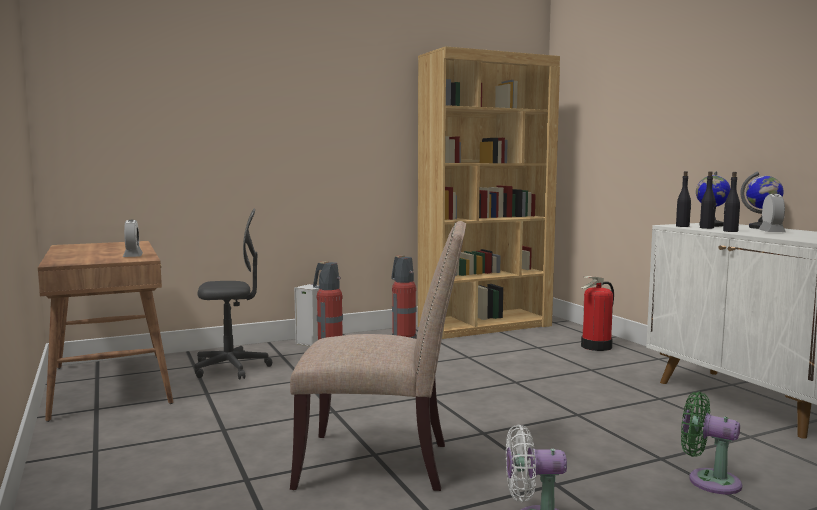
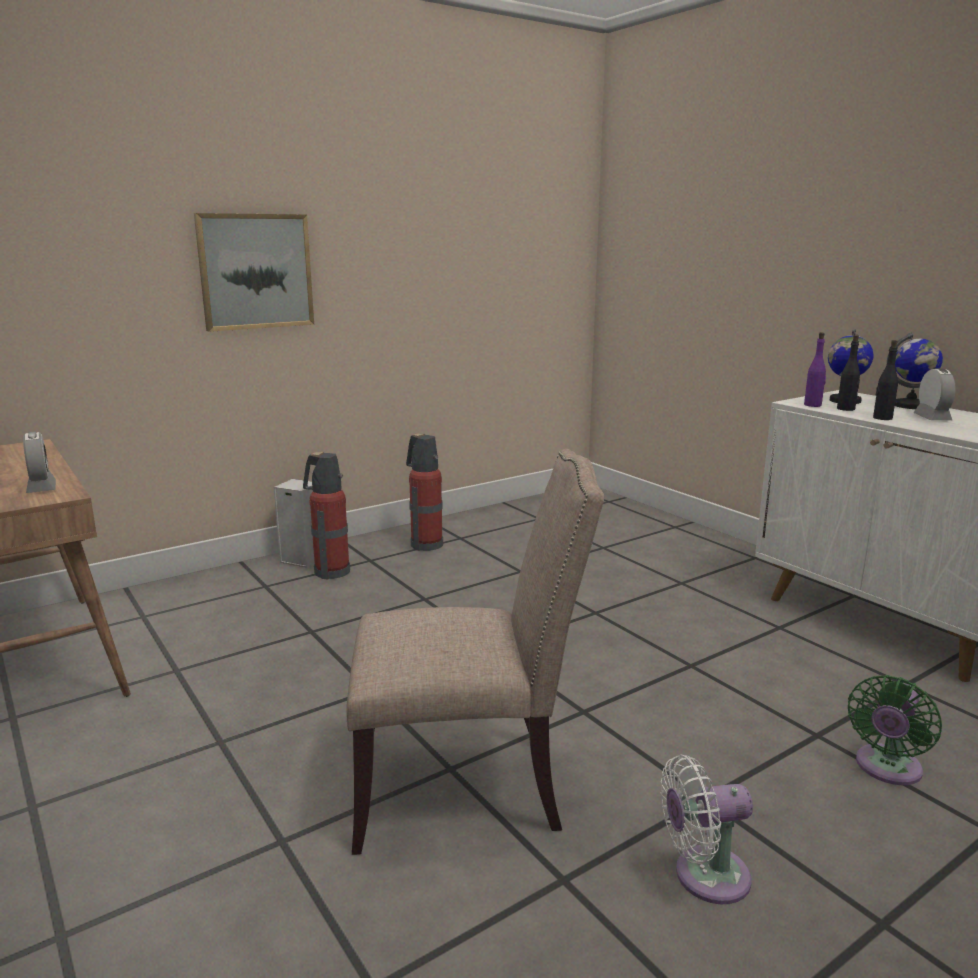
camera: 10 degrees left, 10 degrees up
grey office chair [194,209,273,380] -> none
brown bookcase [418,46,560,339] -> none
fire extinguisher [581,276,614,351] -> none
black bottle [676,171,691,227] -> purple bottle [804,332,826,407]
green fan [681,392,742,494] -> green fan turned 75 degrees counterclockwise [848,675,942,785]
none -> picture [194,213,314,332]

